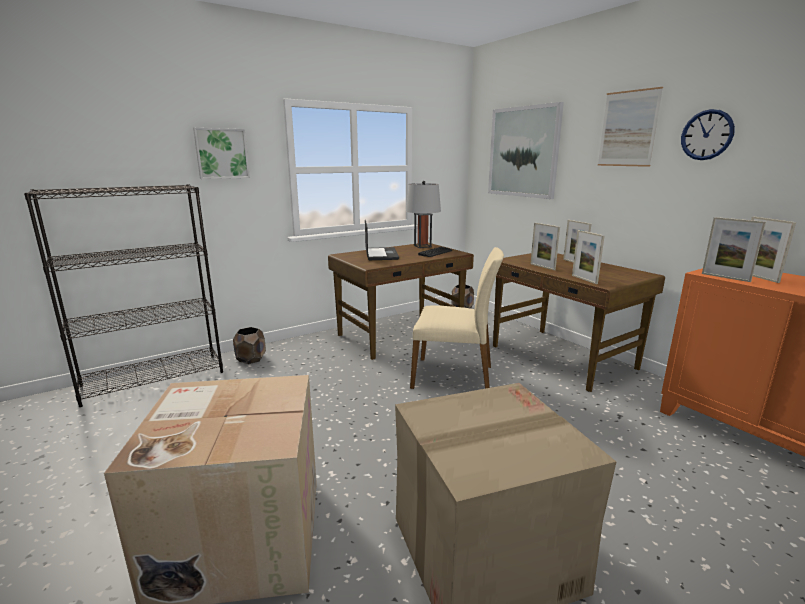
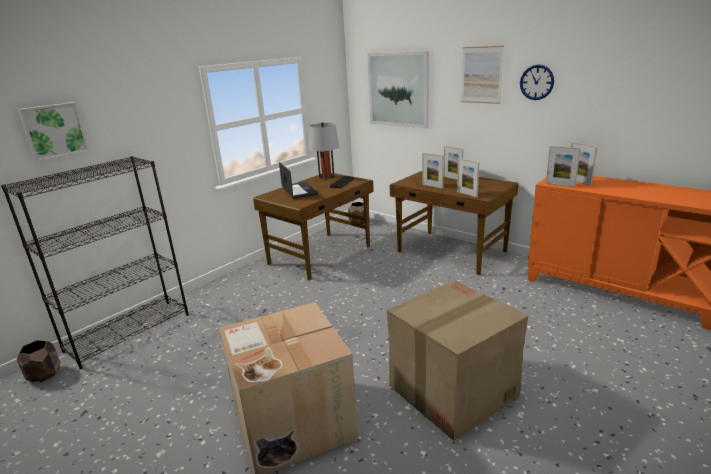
camera: 15 degrees left, 5 degrees up
picture [193,128,250,179] -> picture moved to [18,102,89,161]
brown planter [233,327,266,364] -> brown planter moved to [17,340,61,382]
beige chair [410,247,504,389] -> none

